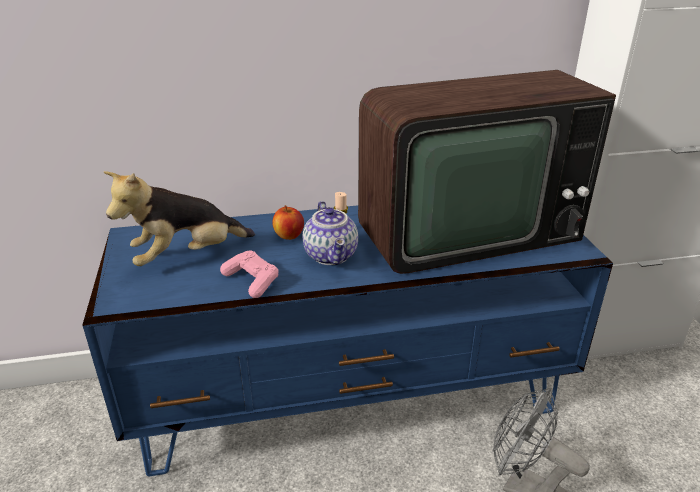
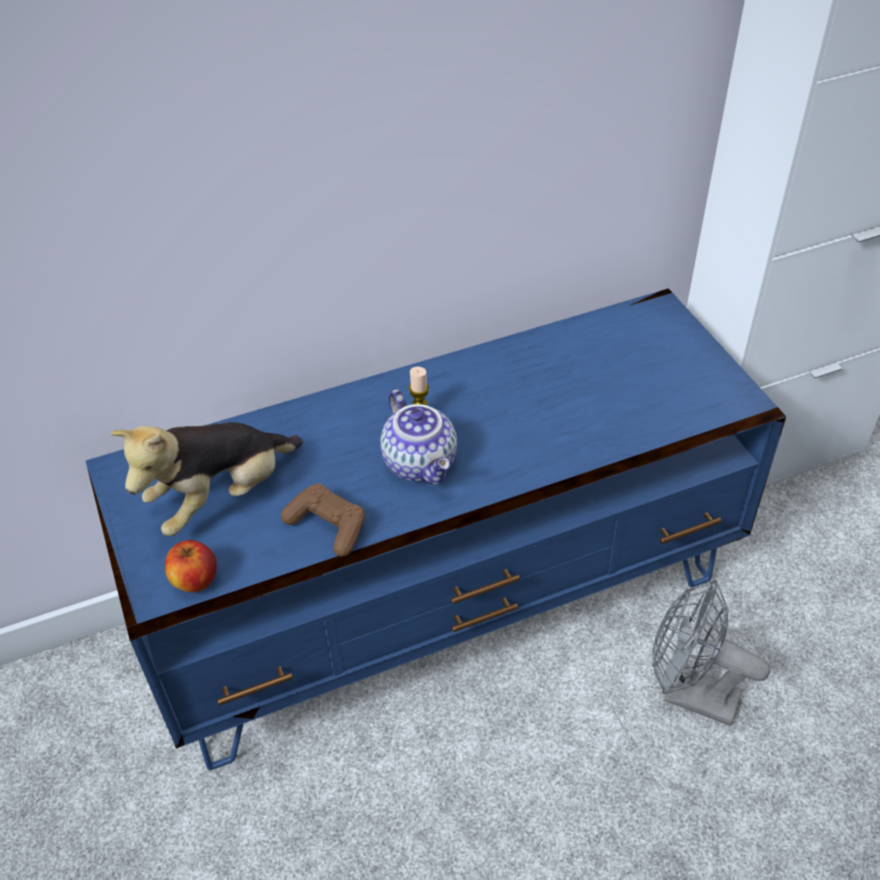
camera: 10 degrees left, 15 degrees up
pink game controller [220,251,278,298] -> brown game controller [281,484,365,557]
apple [272,205,304,240] -> apple moved to [165,540,217,592]
television [358,70,616,274] -> none

